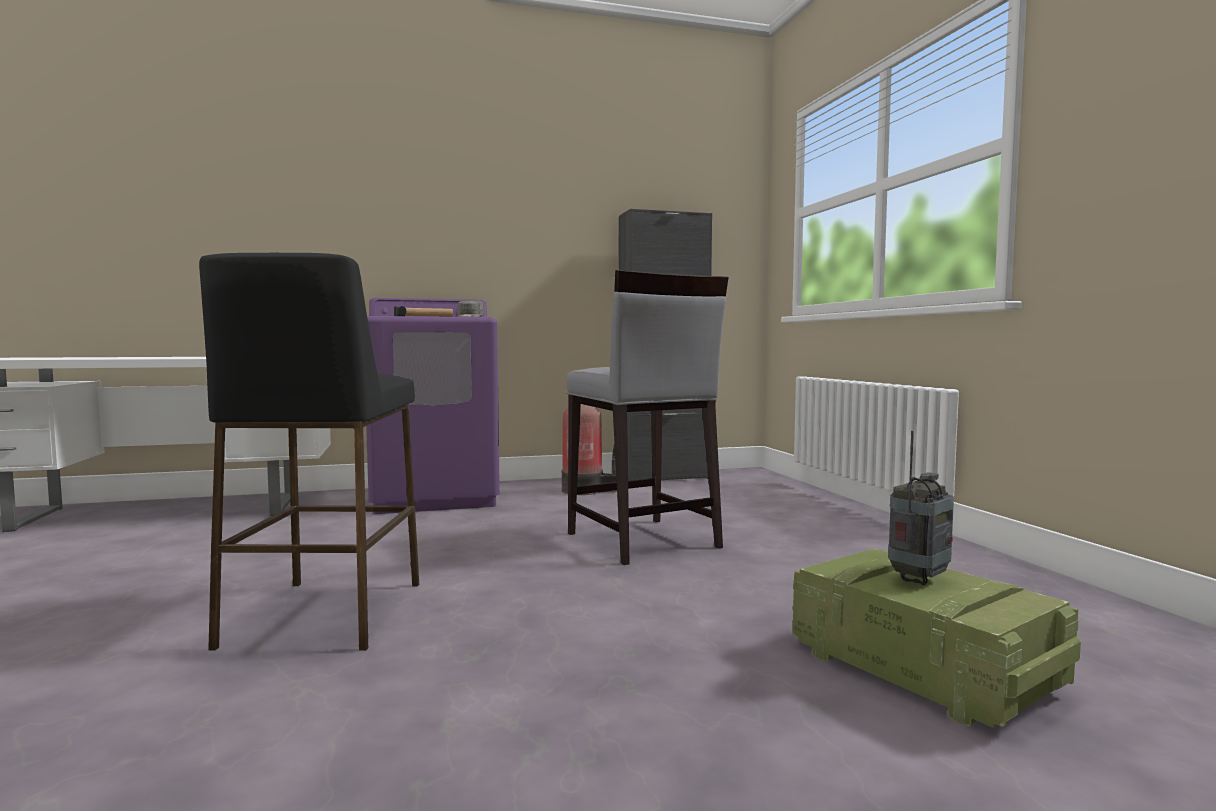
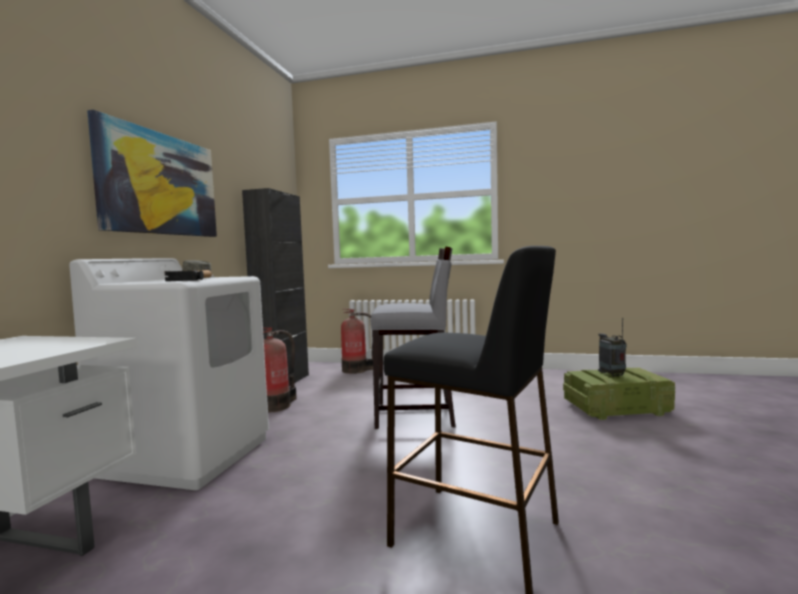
camera: 60 degrees left, 0 degrees up
purple washing machine [366,298,500,514] -> white washing machine [69,258,269,490]
none -> picture [87,110,217,237]
none -> fire extinguisher [341,308,373,374]

